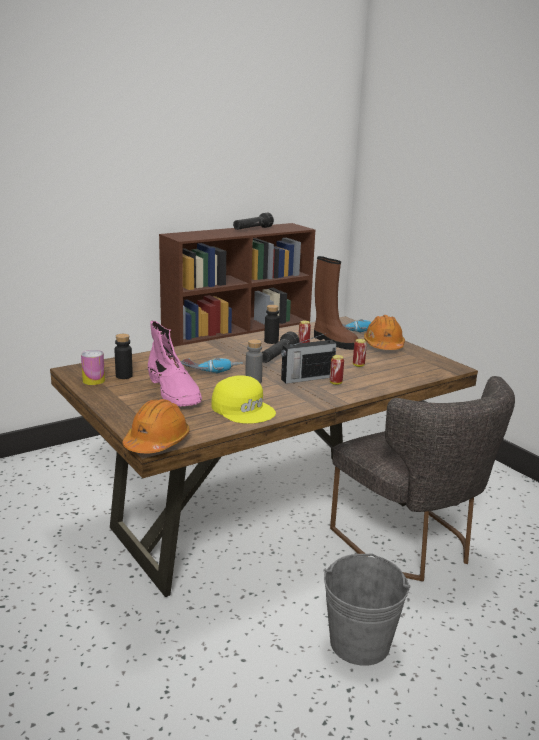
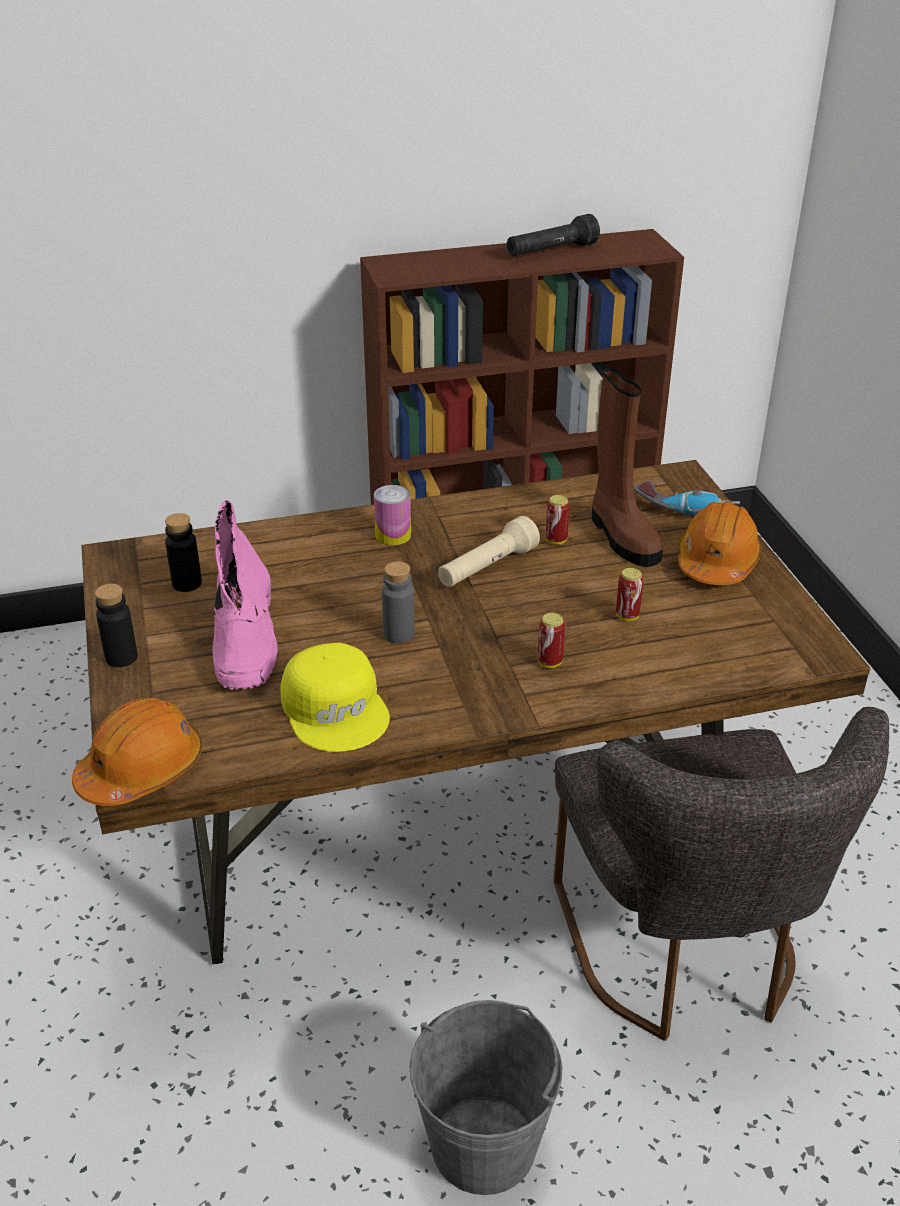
camera: 20 degrees right, 15 degrees up
can [81,350,105,385] -> can moved to [374,485,411,545]
power drill [181,357,243,373] -> none
black flashlight [262,331,300,363] -> beige flashlight [438,516,540,587]
black bottle [264,305,280,344] -> black bottle moved to [95,584,138,667]
radio [281,333,337,384] -> none

